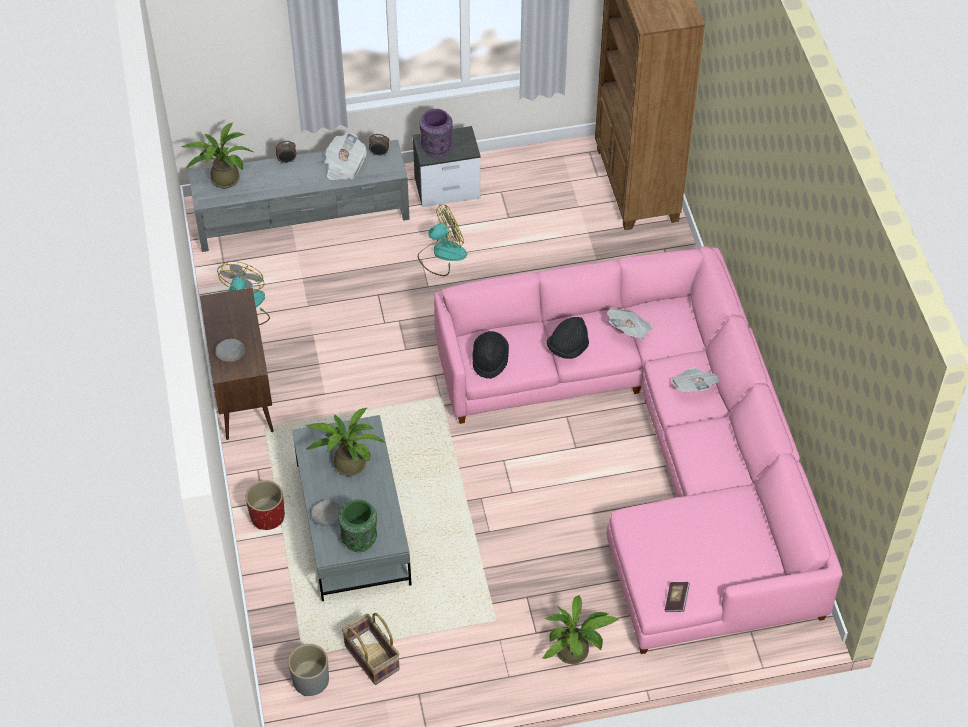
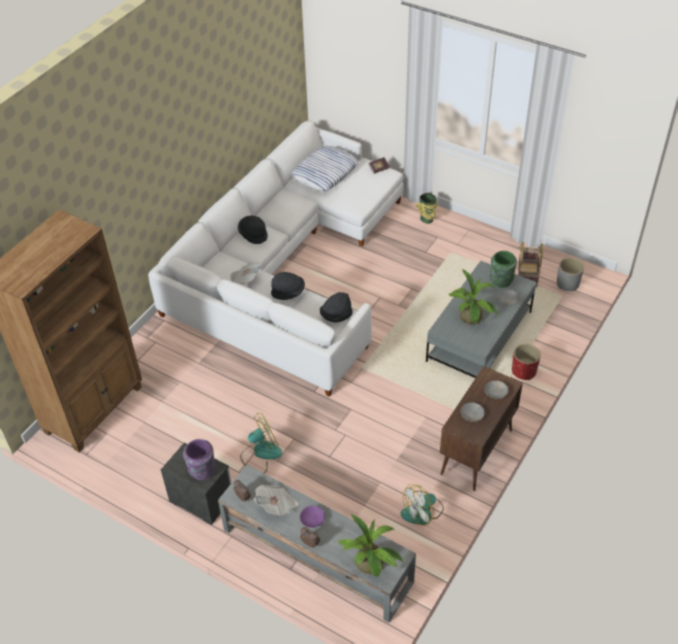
camera: 135 degrees left, 5 degrees down
fan [418,205,467,276] -> fan turned 135 degrees clockwise [240,413,282,473]
pink sofa [434,246,842,654] -> white sofa [148,120,403,397]
potted plant [543,595,619,664] -> vase [416,193,437,224]
newspaper [671,367,719,392] -> black hat [238,216,268,244]
none -> pillow [292,146,358,191]
none -> purple bowl [300,506,325,528]
none -> grey bowl [461,402,485,422]

